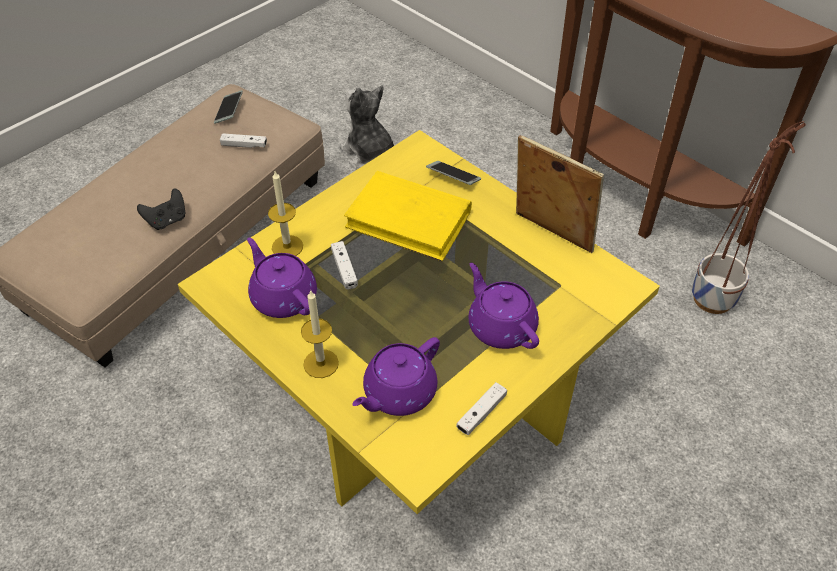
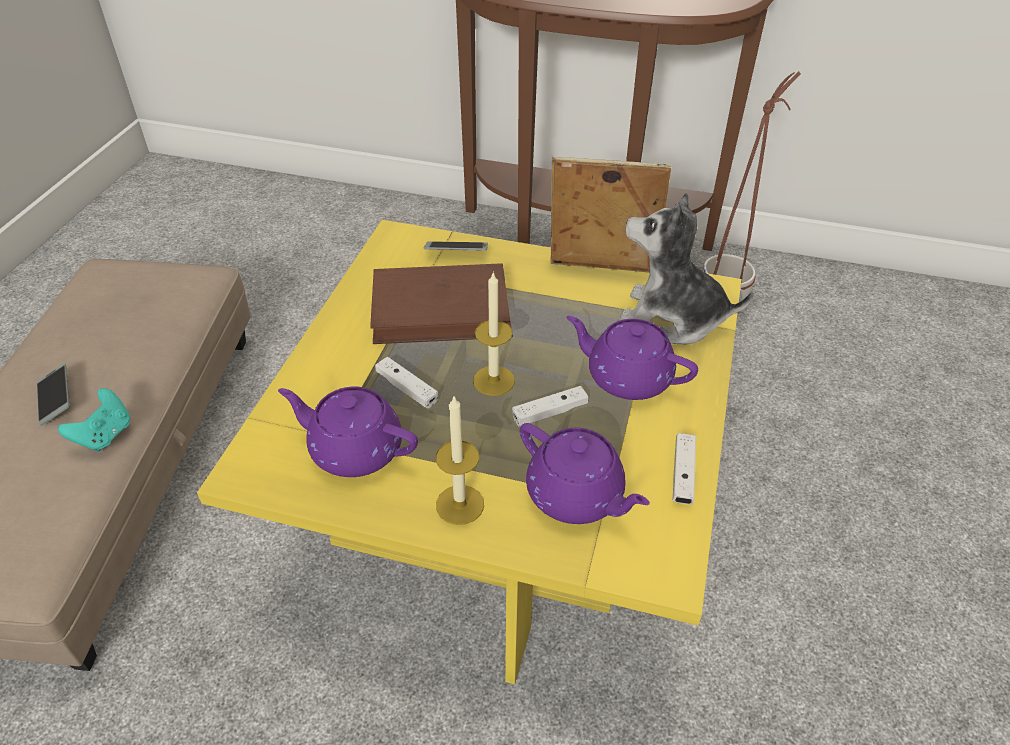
camera: 30 degrees left, 5 degrees down
black game controller [137,189,185,230] -> turquoise game controller [58,388,130,451]
phone [214,90,243,124] -> phone moved to [37,363,69,426]
white game controller [220,133,267,148] -> white game controller moved to [512,386,588,427]
candle [268,171,303,256] -> candle moved to [473,271,515,396]
plush toy [340,85,394,168] -> plush toy moved to [619,192,754,344]
yellow book [344,171,472,261] -> brown book [370,263,513,344]
purple teapot [352,337,440,416] -> purple teapot turned 60 degrees counterclockwise [520,423,650,524]

